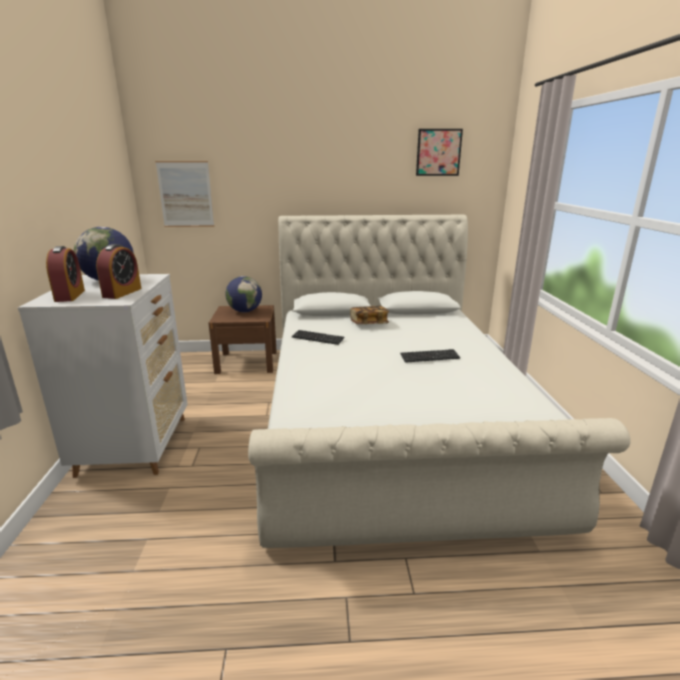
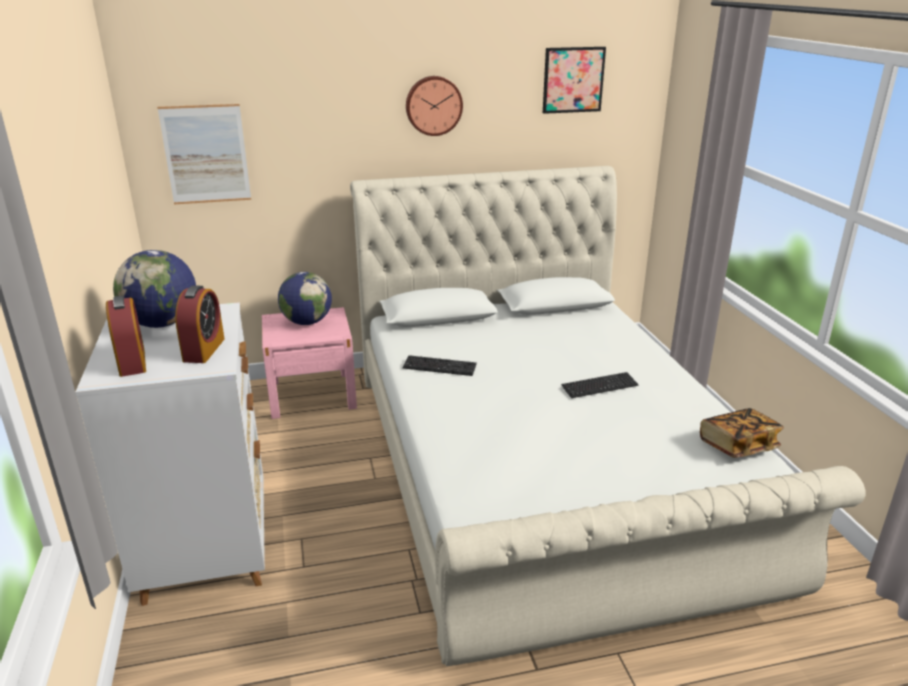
camera: 10 degrees left, 5 degrees up
brown nightstand [209,305,277,374] -> pink nightstand [262,307,357,419]
book [350,306,389,324] -> book moved to [700,408,784,458]
none -> wall clock [406,76,463,136]

